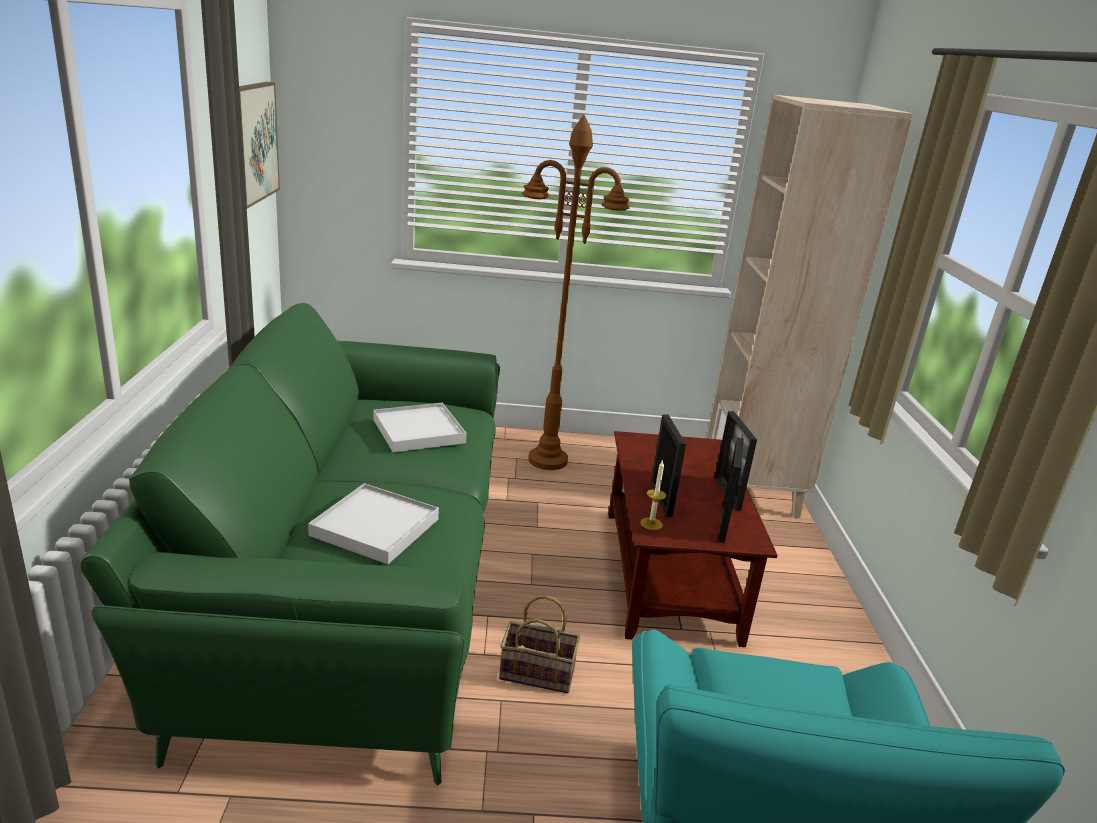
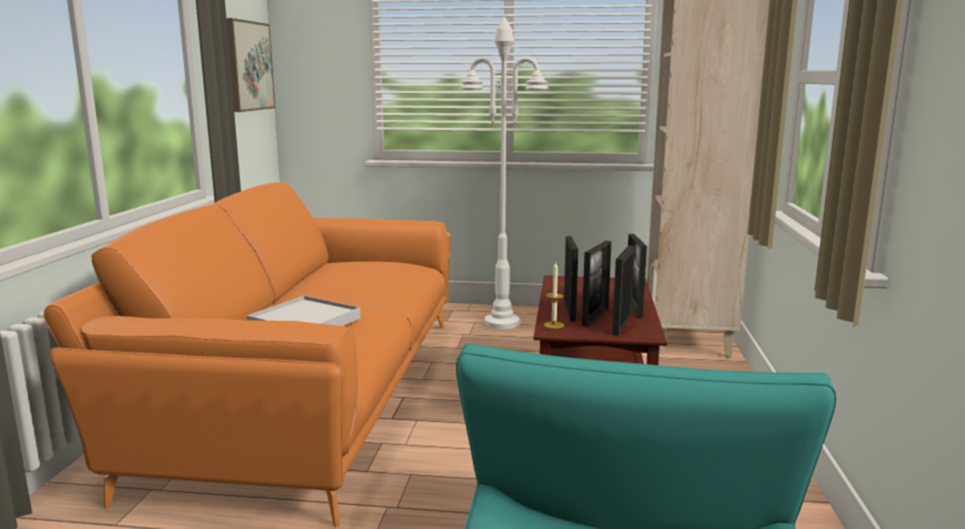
camera: 10 degrees right, 10 degrees down
green sofa [81,303,500,786] -> orange sofa [44,183,451,528]
white tray [373,403,466,452] -> none
basket [499,595,580,693] -> none
brown floor lamp [522,115,630,470] -> white floor lamp [461,16,549,329]
none -> picture frame [582,241,611,327]

